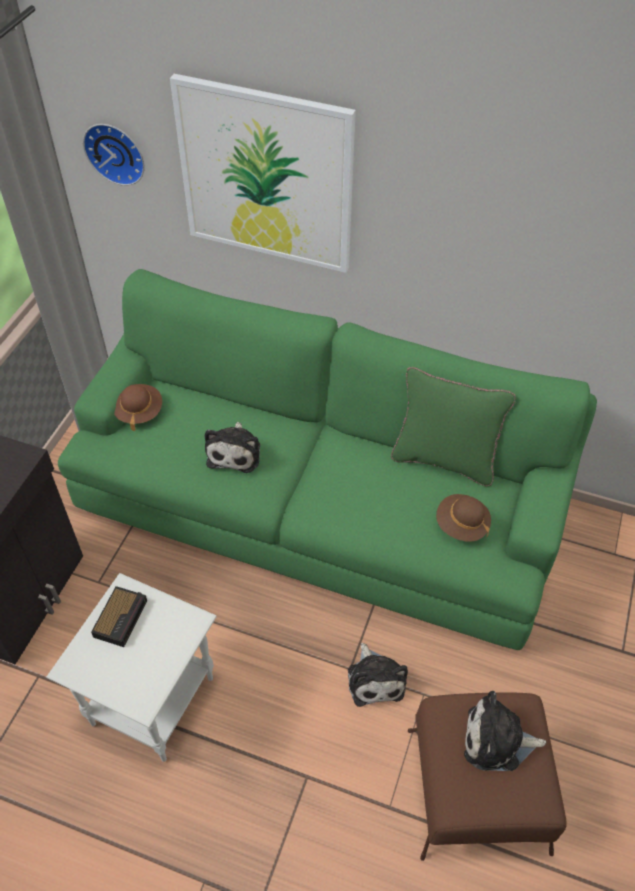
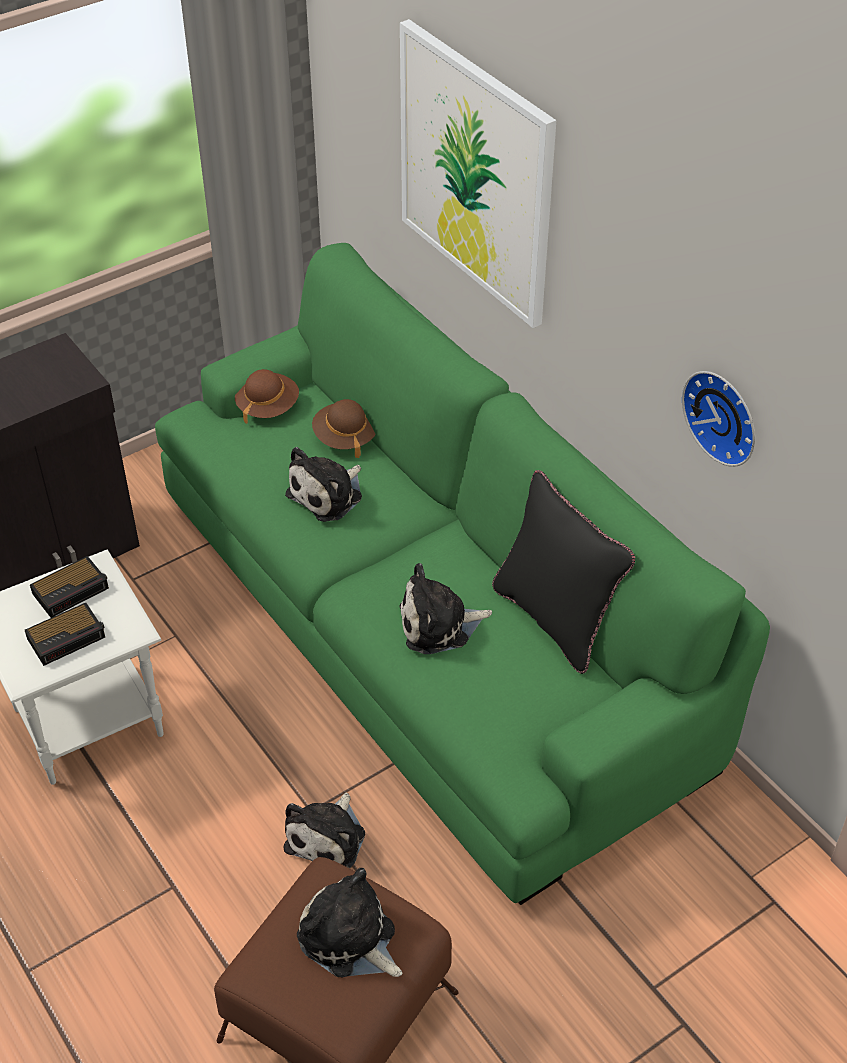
camera: 35 degrees right, 5 degrees down
wall clock [83,124,144,186] -> wall clock moved to [682,371,755,467]
green pillow [391,367,516,486] -> black pillow [492,470,635,674]
brown hat [436,494,491,542] -> brown hat moved to [312,399,376,458]
none -> alarm clock [25,603,105,666]
none -> plush toy [399,563,492,654]

